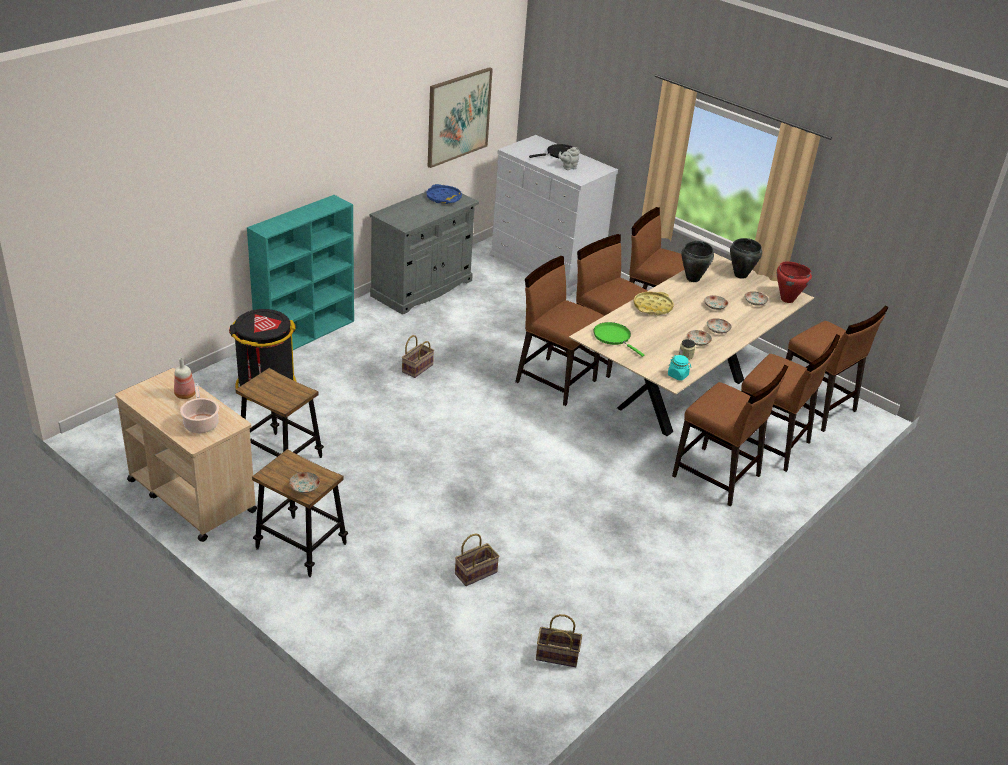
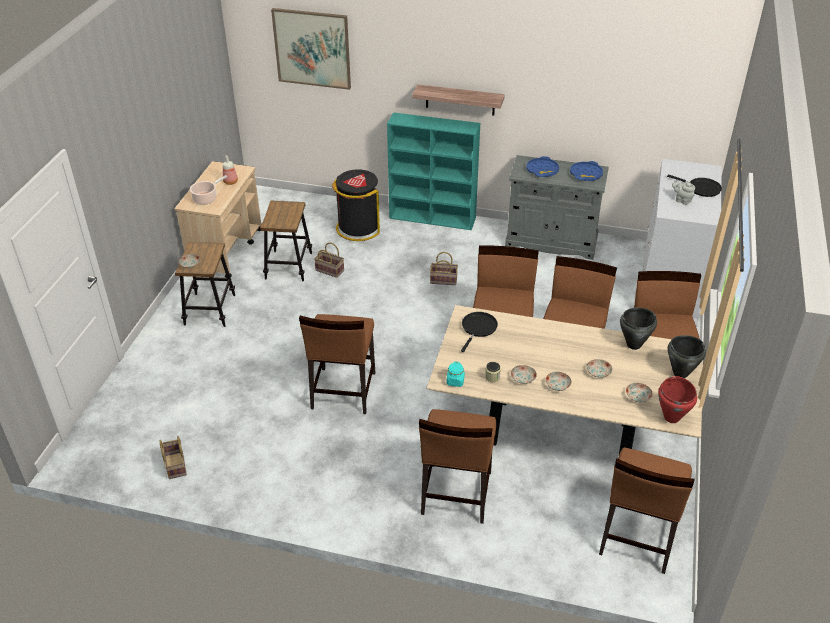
camera: 65 degrees right, 5 degrees up
picture [428,67,493,168] -> picture moved to [271,8,351,90]
basket [455,534,499,586] -> basket moved to [314,242,344,278]
green frying pan [593,322,644,357] -> black frying pan [461,312,498,352]
yellow tray [633,292,674,316] -> none
brown chair [741,334,840,472] -> brown chair moved to [299,314,375,414]
none -> shelf [412,84,505,116]
none -> blue tray [526,156,559,177]

